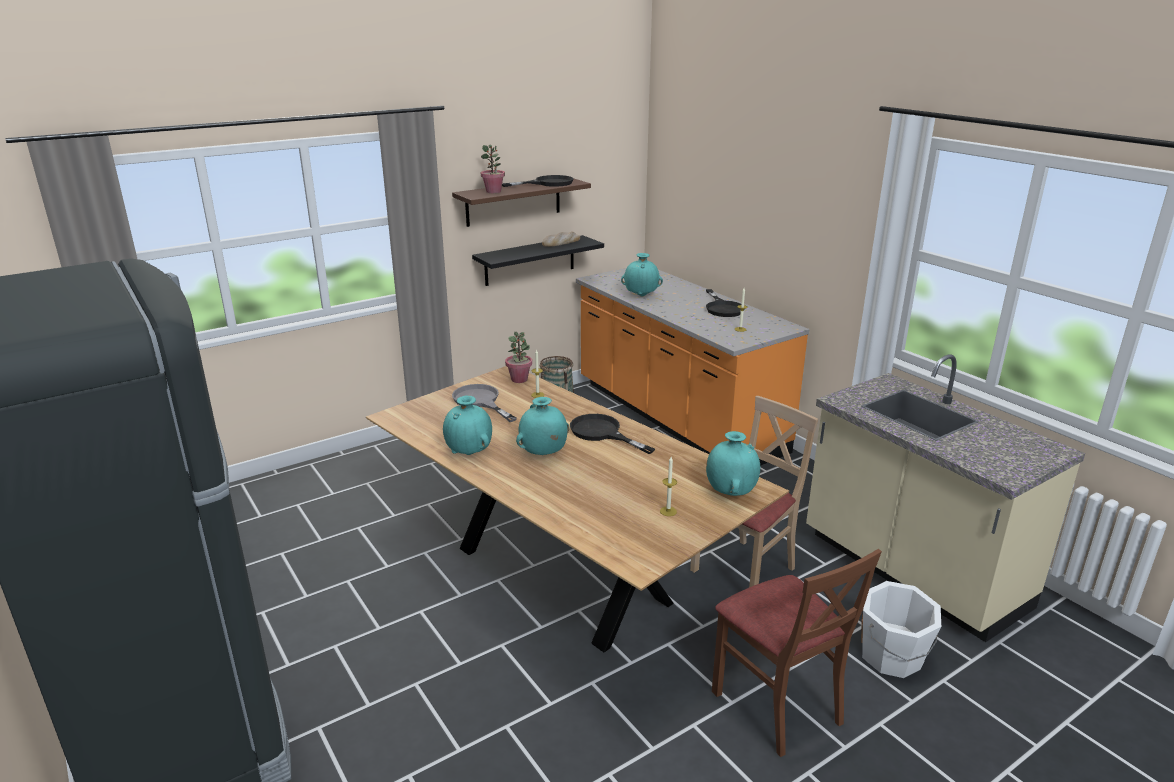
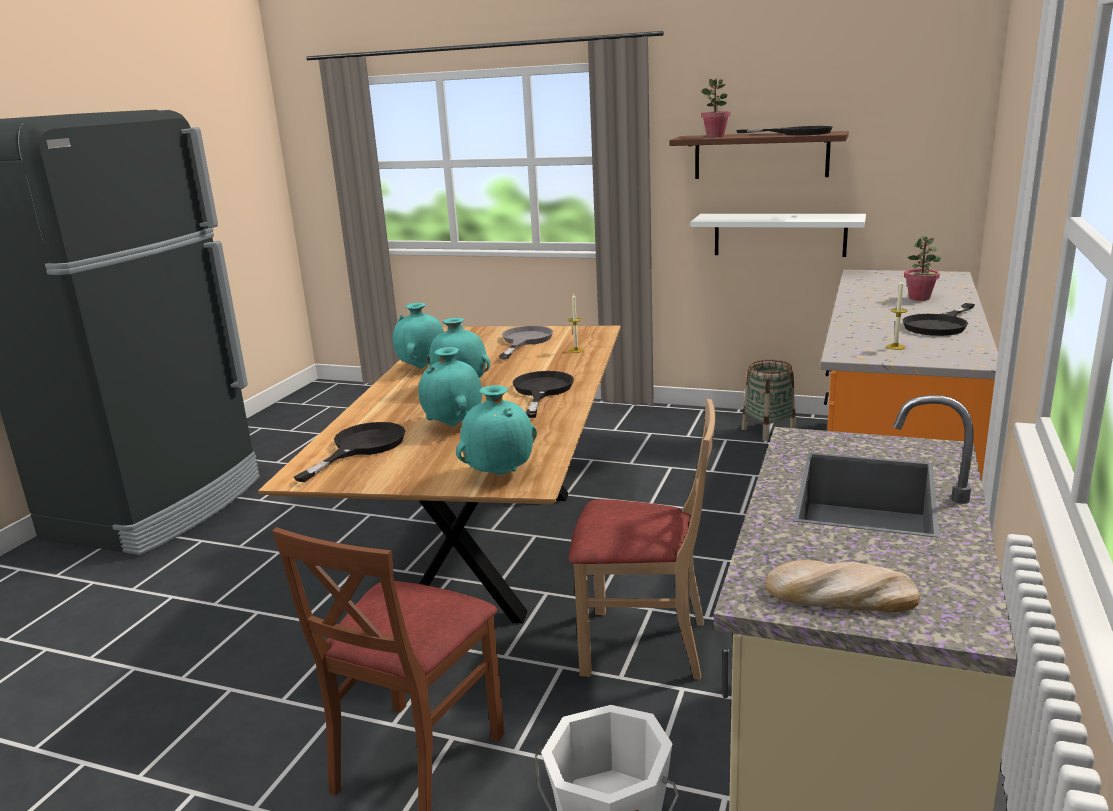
camera: 55 degrees right, 5 degrees down
black shelf [472,235,604,286] -> white shelf [691,214,866,257]
potted plant [505,332,532,383] -> potted plant moved to [904,236,941,301]
bread [542,231,580,247] -> bread moved to [765,560,920,612]
turquoise vase [621,253,663,297] -> turquoise vase moved to [418,347,482,426]
candle [660,457,677,516] -> none
none -> black frying pan [294,422,405,482]

